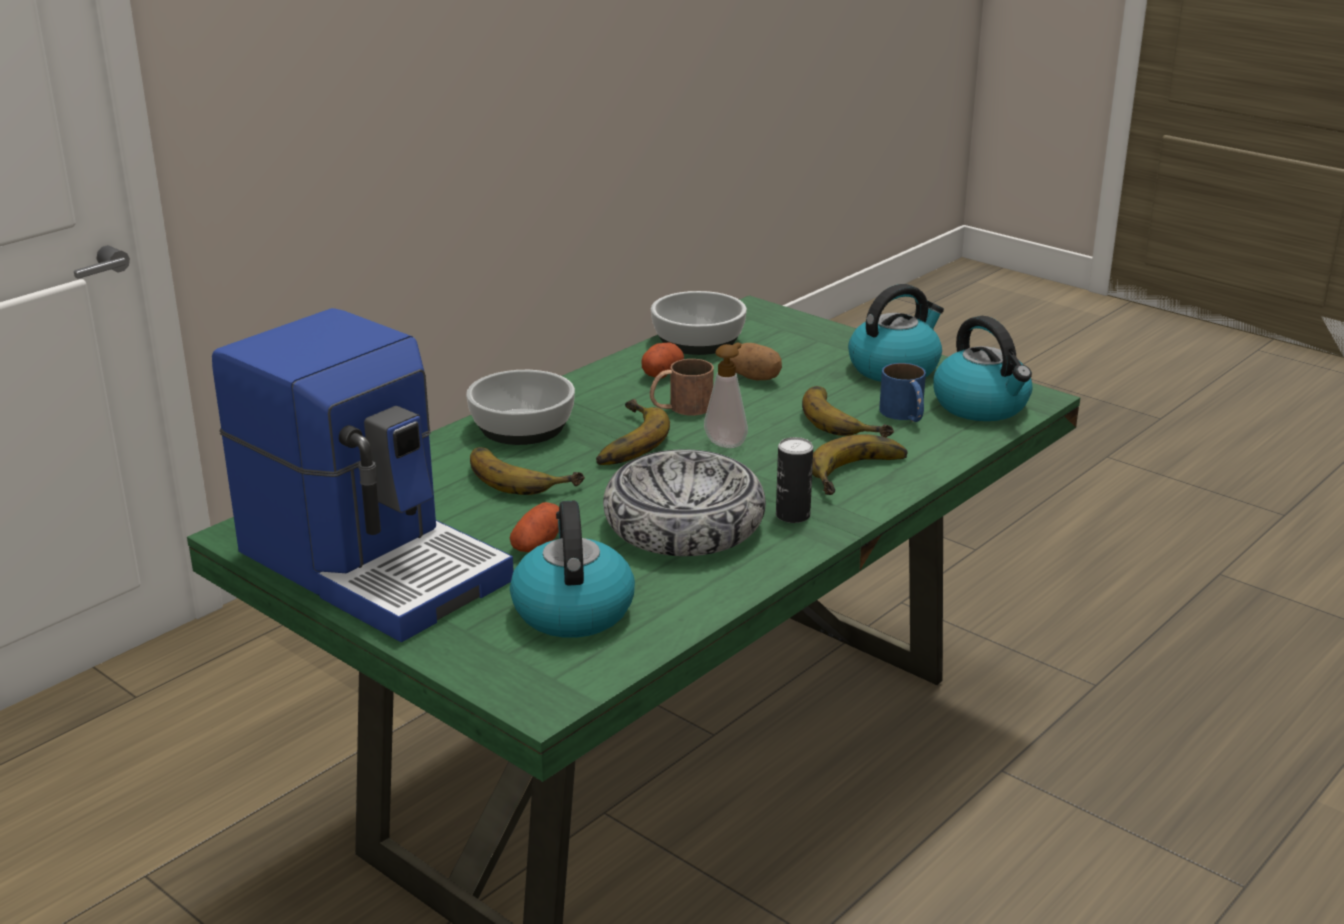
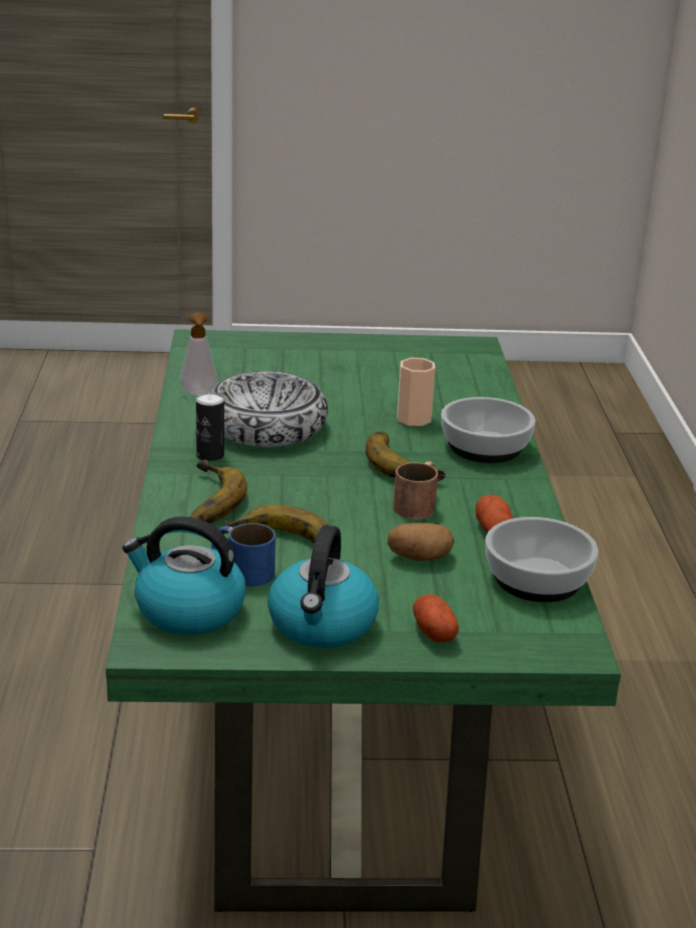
camera: 135 degrees right, 0 degrees up
coffee machine [212,308,514,642] -> none
banana [470,447,585,495] -> cup [397,358,435,426]
kettle [510,501,635,638] -> none
potato [510,502,559,552] -> potato moved to [413,594,459,642]
soap dispenser [704,342,748,448] -> soap dispenser moved to [180,312,218,395]

